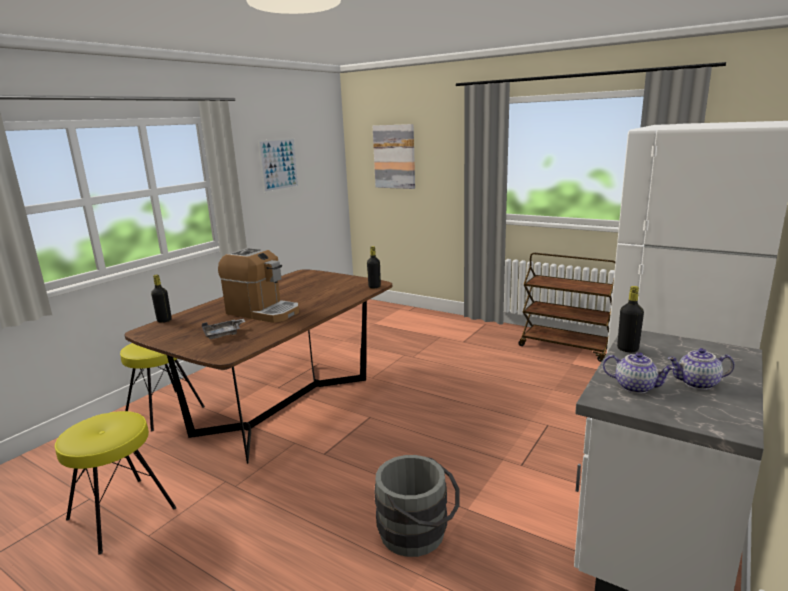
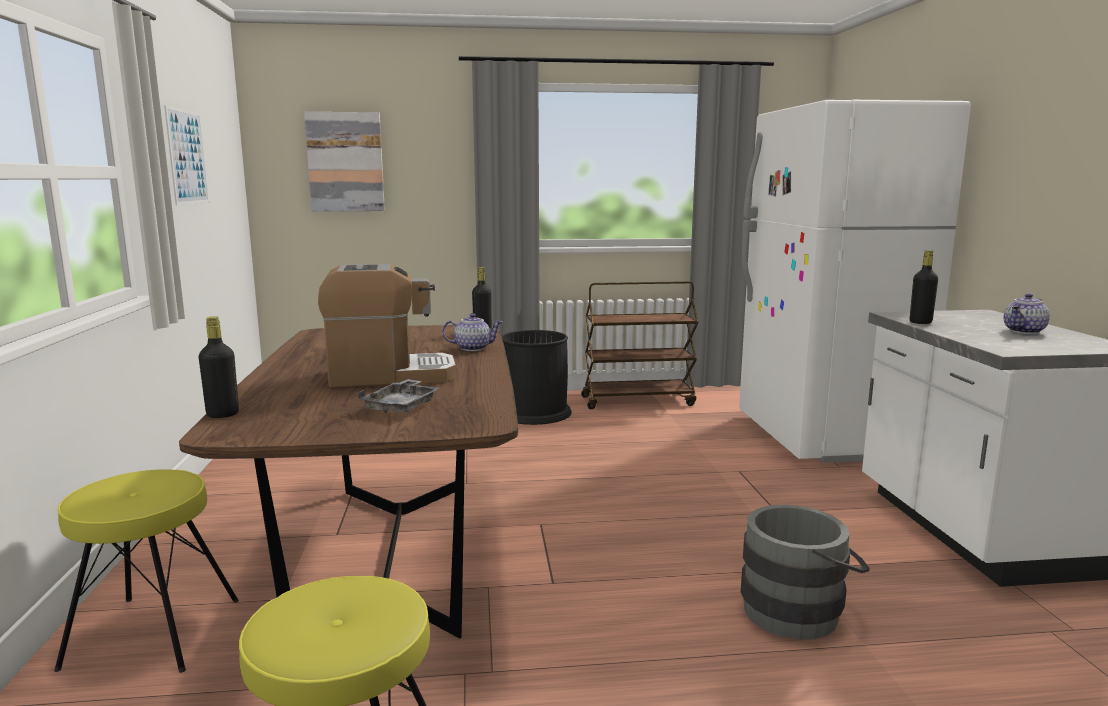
camera: 40 degrees left, 5 degrees down
teapot [603,352,675,394] -> teapot moved to [442,313,502,351]
none -> black trash can [501,330,572,425]

